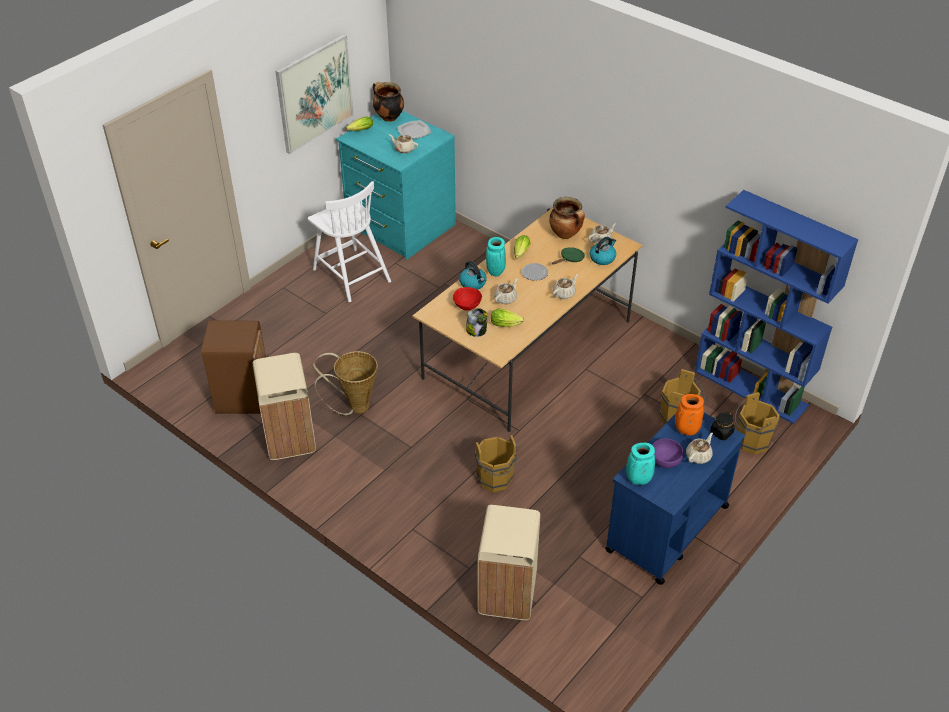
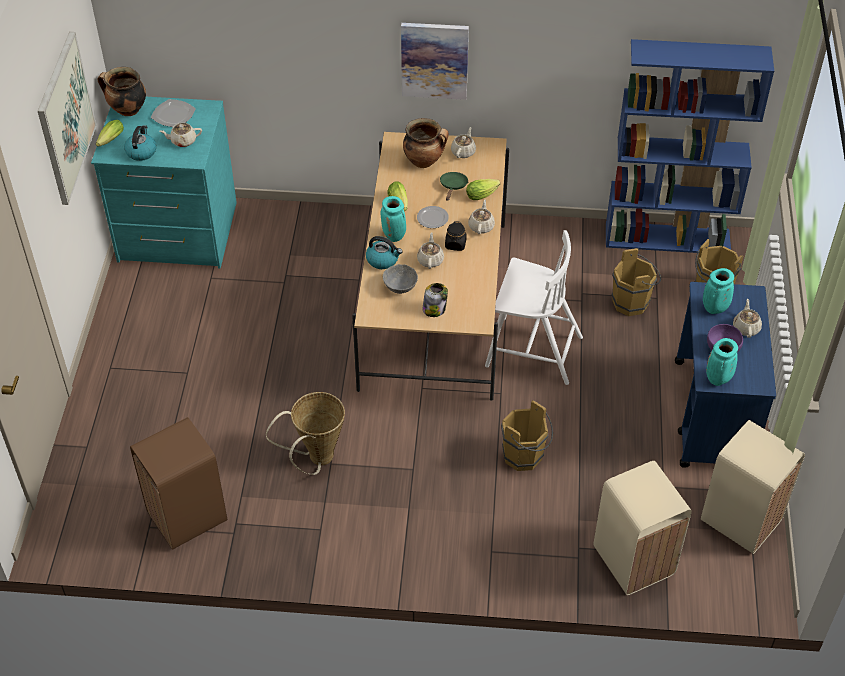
camera: 35 degrees left, 5 degrees up
beige trash can [253,353,316,460] -> beige trash can moved to [701,420,805,554]
white chair [308,181,391,302] -> white chair moved to [485,230,583,385]
red bowl [453,287,482,311] -> grey bowl [383,264,418,294]
lettuce [491,309,524,327] -> lettuce moved to [466,179,500,200]
kettle [590,237,616,265] -> kettle moved to [124,125,156,161]
orange vase [675,394,704,436] -> turquoise vase [703,268,734,314]
black jar [710,412,735,440] -> black jar moved to [445,221,467,251]
none -> picture [401,23,469,100]

